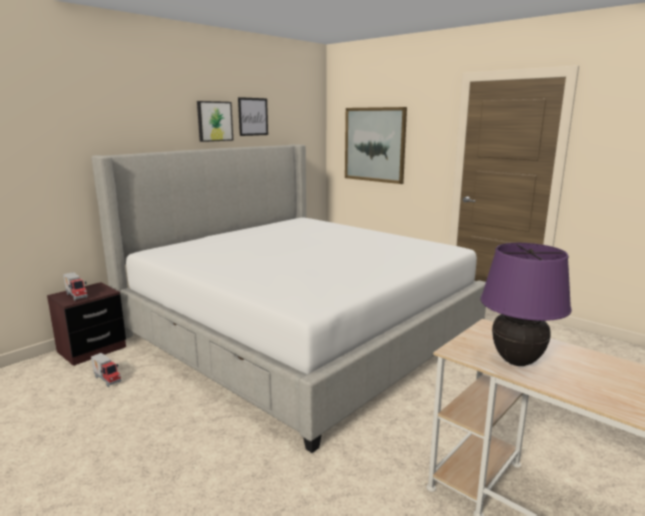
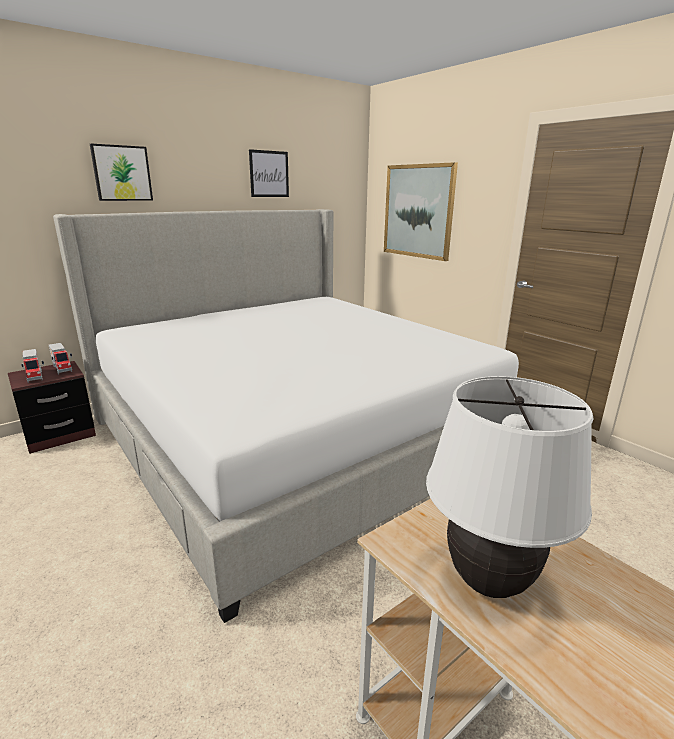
camera: 10 degrees right, 5 degrees up
toy truck [91,353,121,387] -> toy truck moved to [49,343,72,375]
picture [197,101,233,142] -> picture moved to [90,144,153,201]
purple table lamp [481,243,572,366] -> white table lamp [426,376,593,598]

